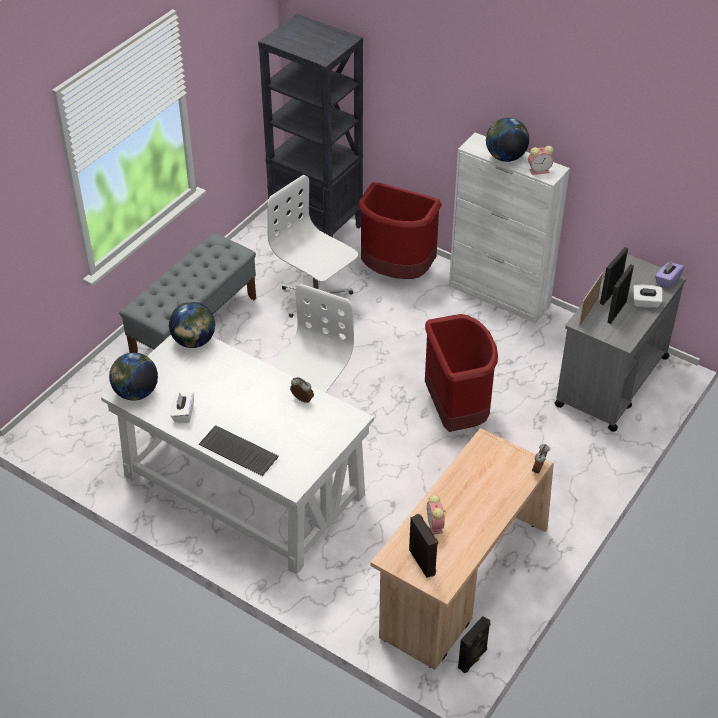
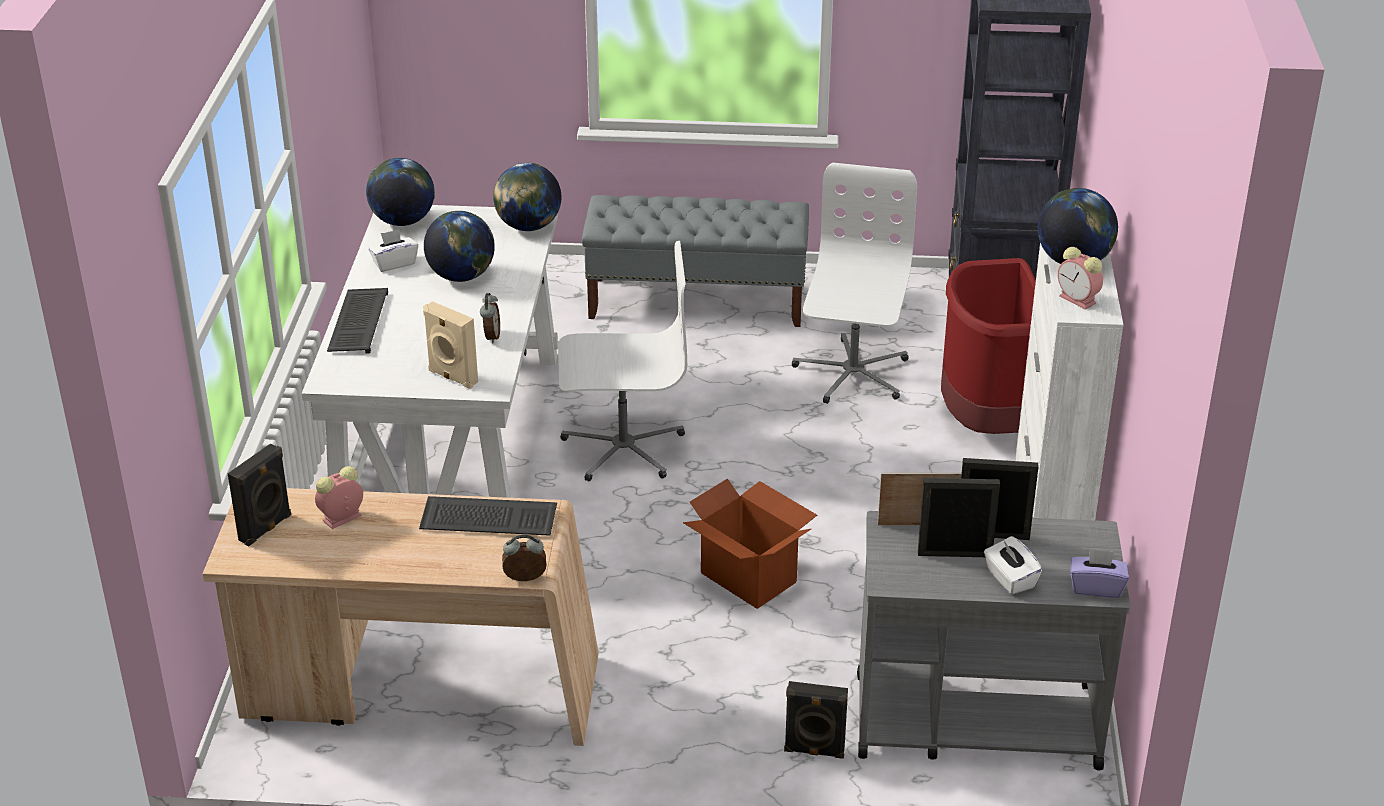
camera: 60 degrees right, 10 degrees down
red trash can [425,314,498,432] -> cardboard box [683,478,817,609]
black speaker [458,616,490,673] -> black speaker moved to [784,681,848,759]
none -> keyboard [419,496,557,536]
none -> beige speaker [423,301,478,389]
none -> globe [424,211,495,282]

